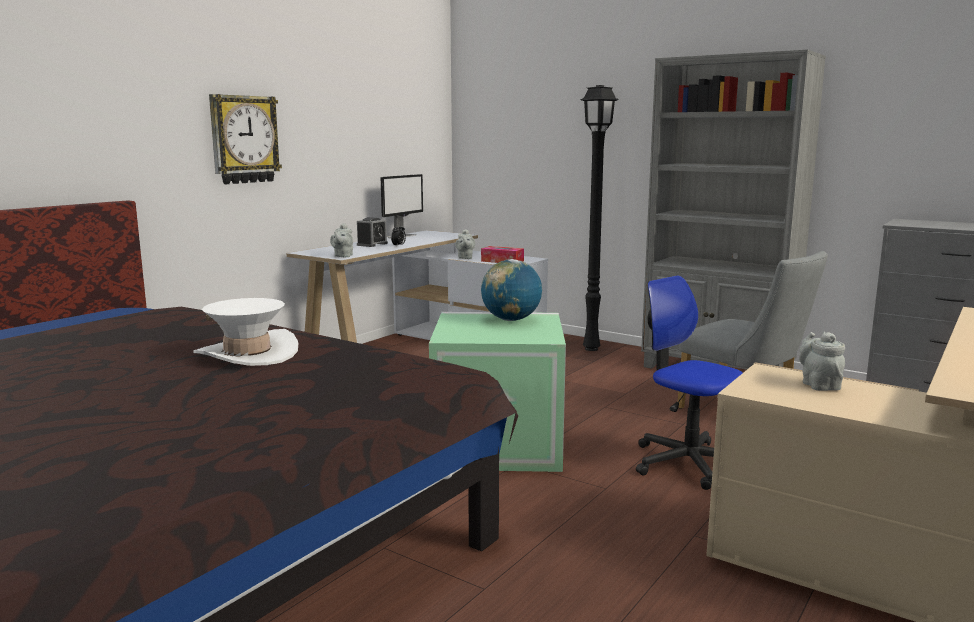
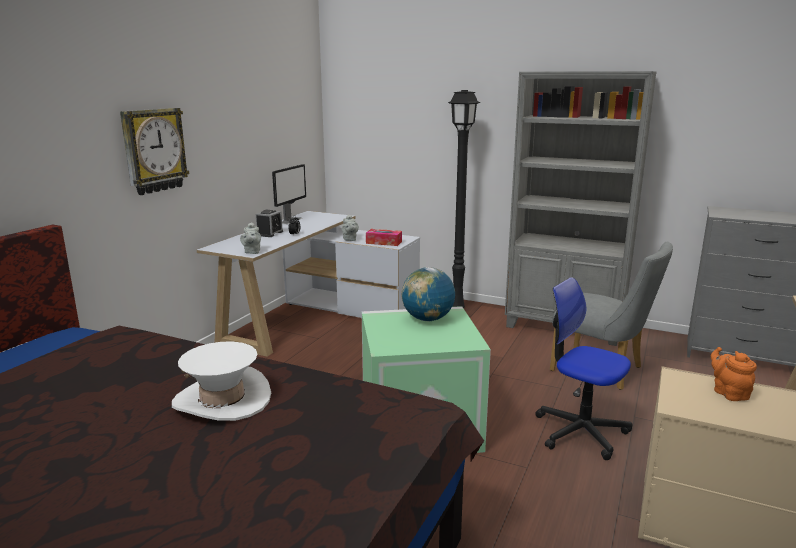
camera: 10 degrees left, 5 degrees up
grey teapot [799,331,845,391] -> orange teapot [711,347,757,401]

